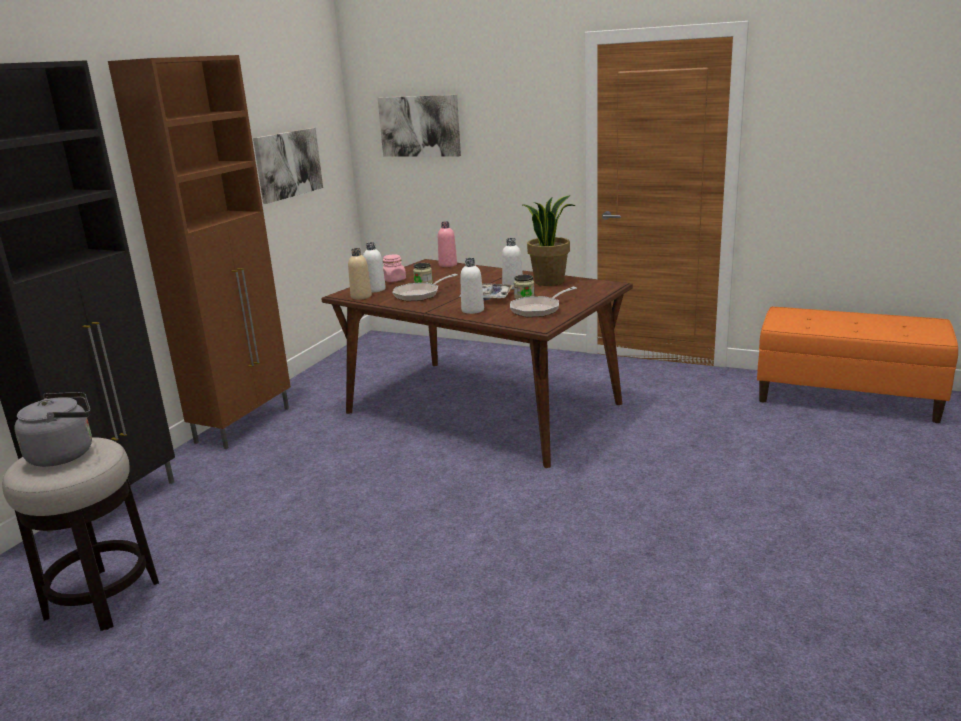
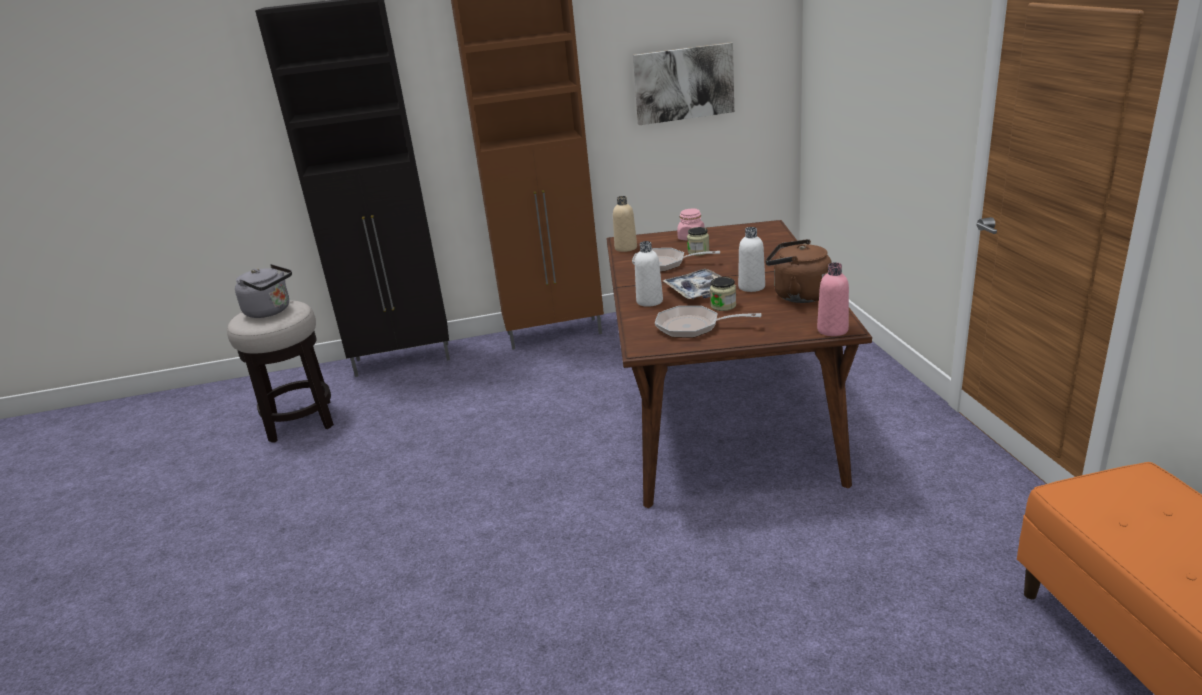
camera: 55 degrees right, 5 degrees up
white bottle [363,242,386,292] -> none
picture [378,95,461,157] -> none
pink bottle [438,221,457,267] -> pink bottle moved to [817,262,849,336]
potted plant [521,195,576,286] -> brown kettle [765,239,832,303]

